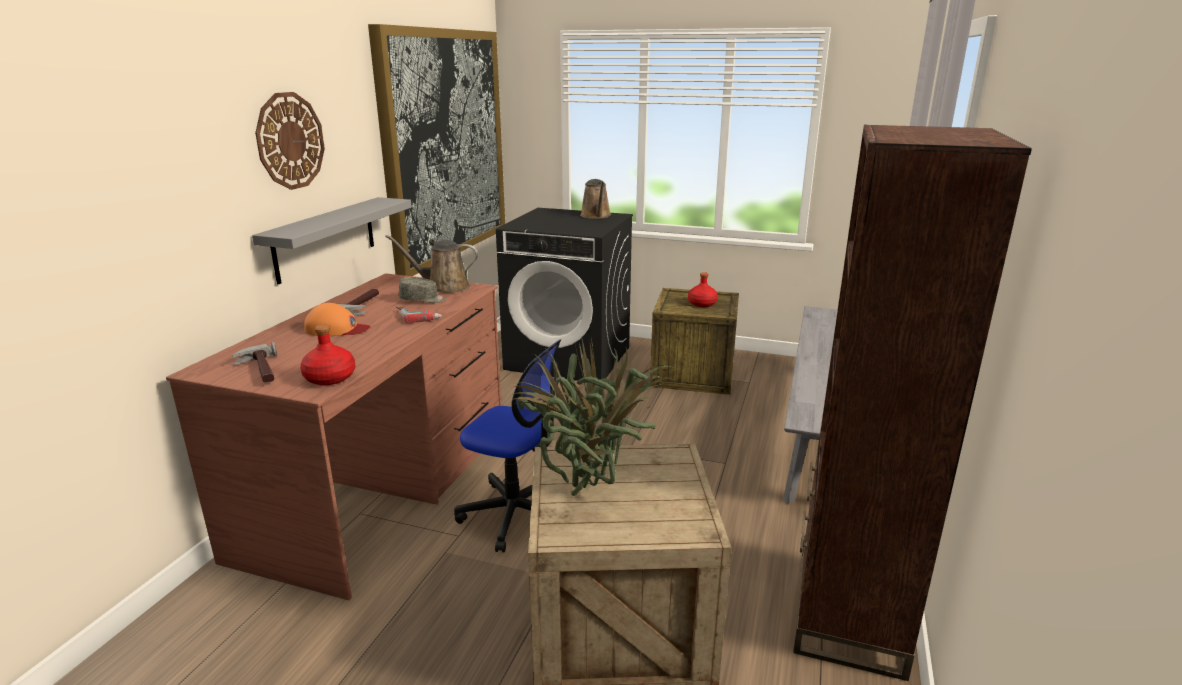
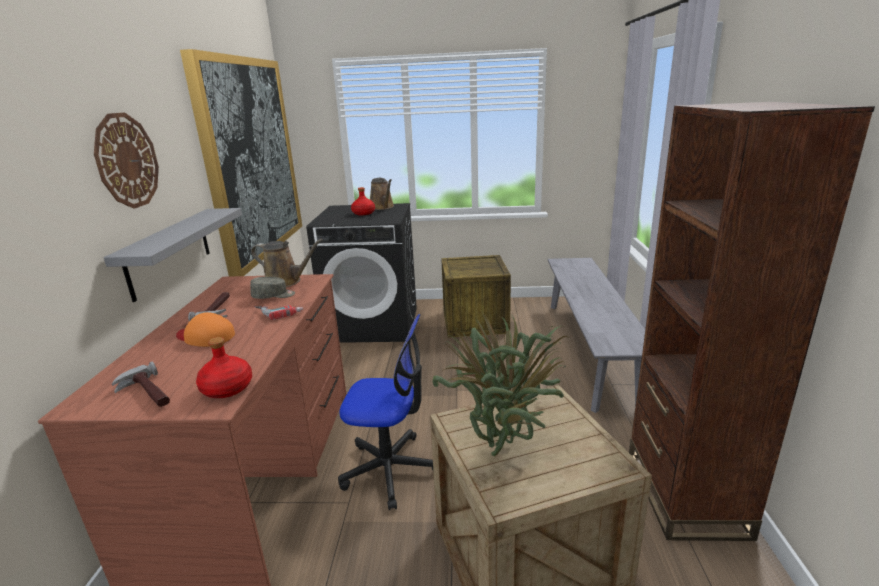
camera: 15 degrees left, 0 degrees up
orange cap [304,303,371,336] -> orange cap turned 150 degrees counterclockwise [176,312,235,347]
brown watering can [385,235,478,293] -> brown watering can turned 150 degrees counterclockwise [251,239,323,287]
red bottle [688,272,718,307] -> red bottle moved to [351,187,375,215]

